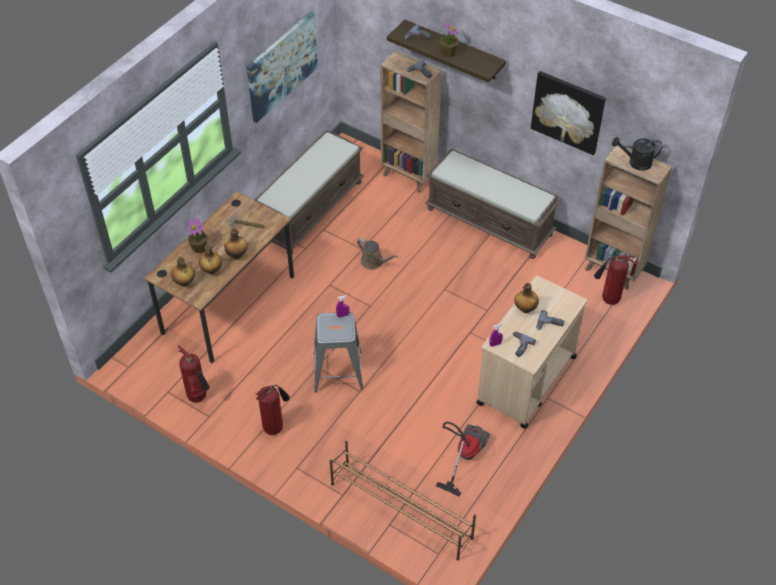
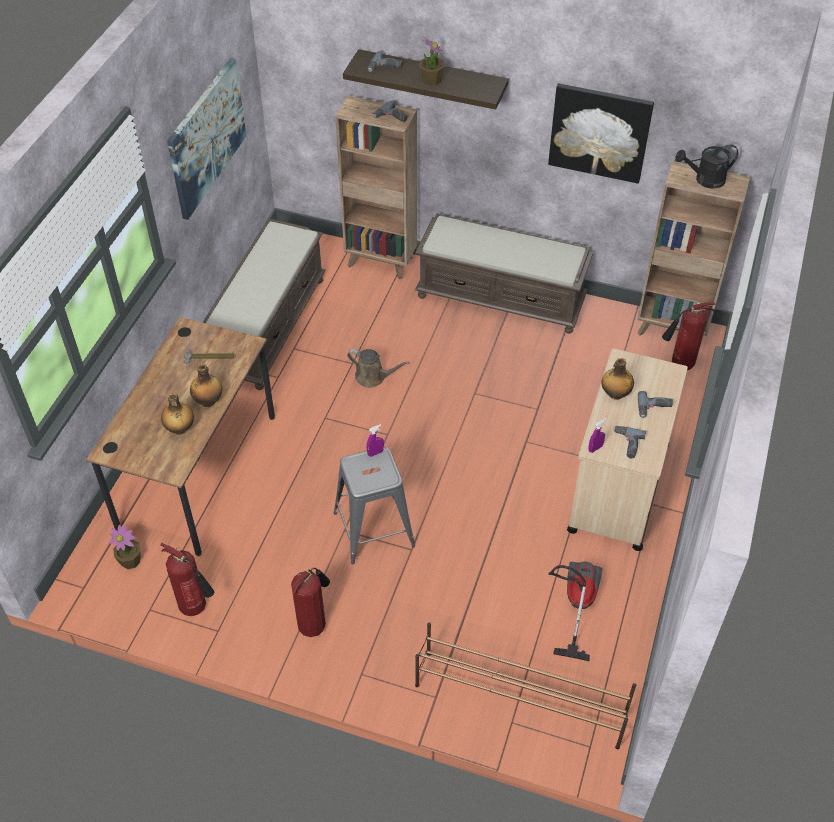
camera: 15 degrees left, 0 degrees up
bottle [171,256,195,287] -> none
potted plant [186,217,208,253] -> potted plant moved to [109,525,141,569]

